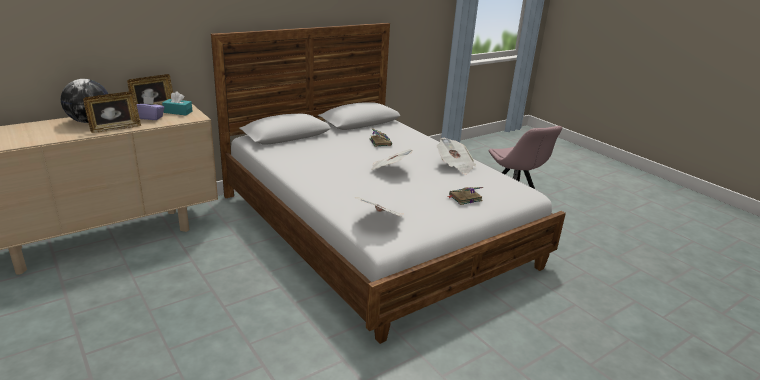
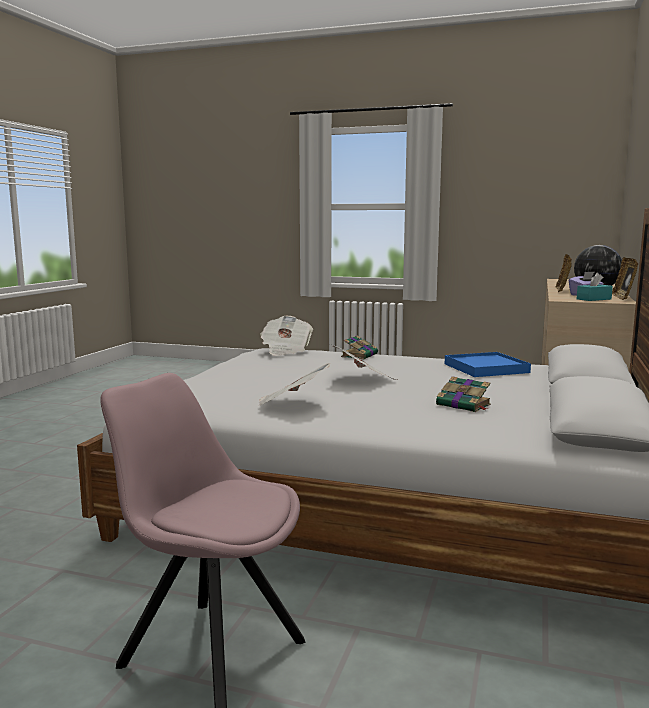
camera: 145 degrees right, 15 degrees down
book [447,187,483,205] -> book moved to [341,335,378,359]
none -> blue tray [445,352,531,377]

